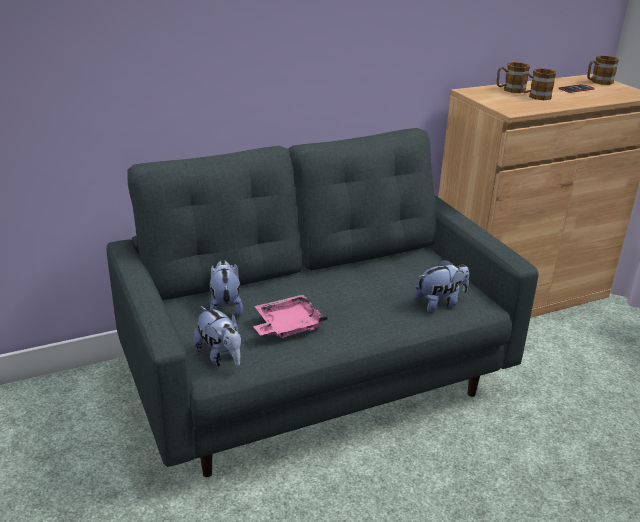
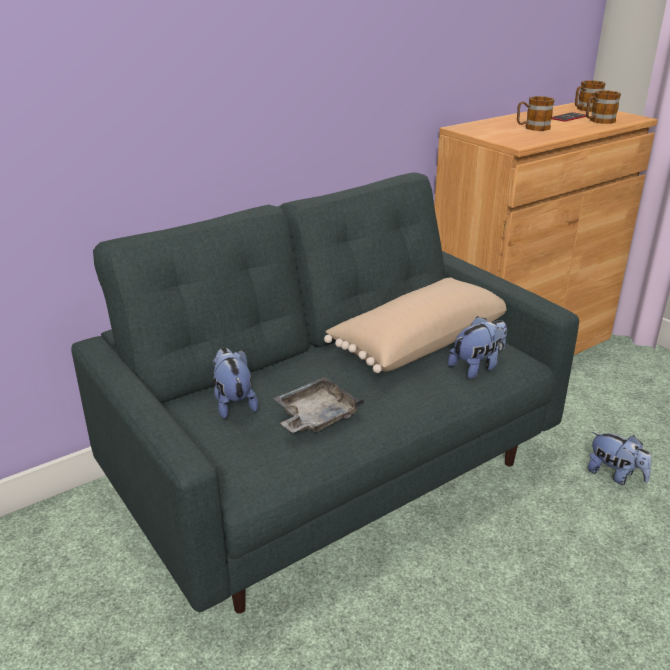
camera: 10 degrees left, 0 degrees up
plush toy [193,306,241,366] -> plush toy moved to [587,432,652,485]
pink tray [253,295,328,338] -> grey tray [273,377,364,433]
mug [497,62,530,93] -> mug moved to [586,90,621,124]
none -> beige pillow [324,278,506,373]

